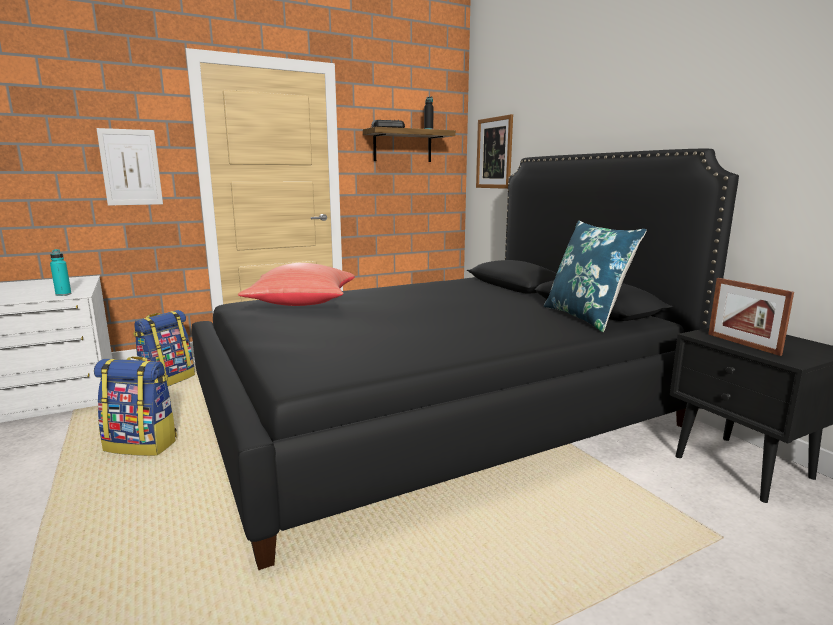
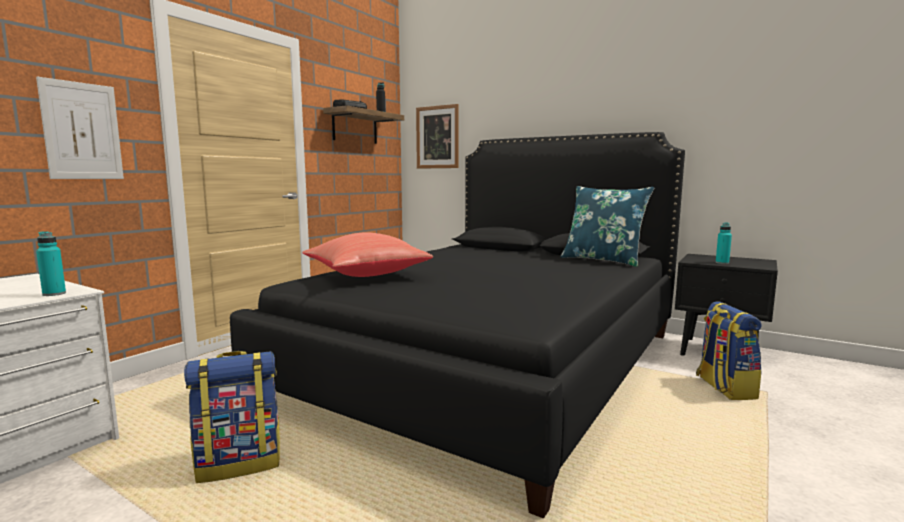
camera: 30 degrees left, 5 degrees down
backpack [133,310,195,386] -> backpack moved to [696,302,762,400]
picture frame [708,278,794,356] -> turquoise bottle [716,222,732,264]

